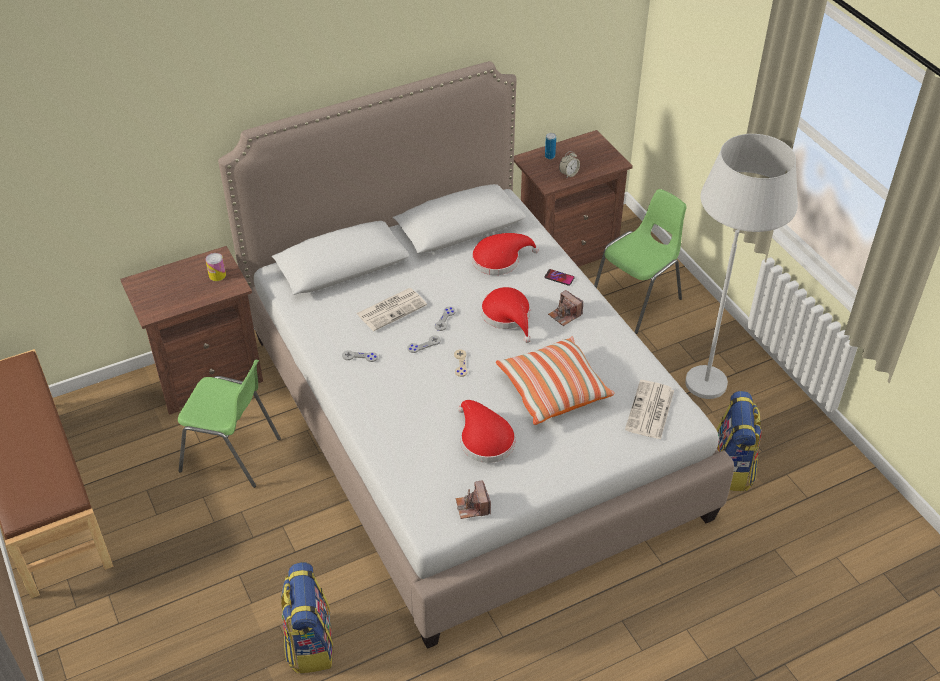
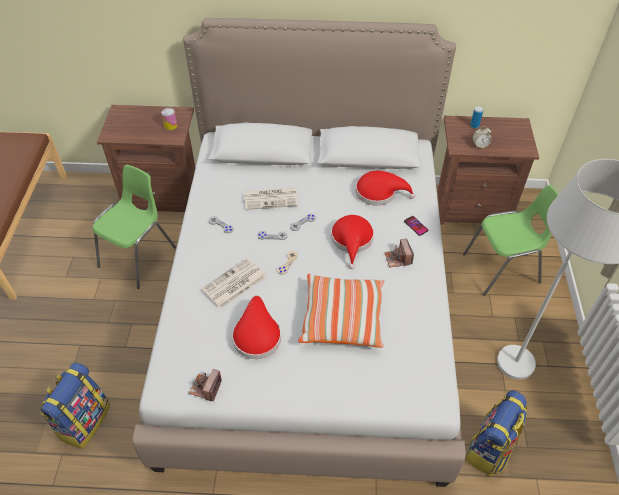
camera: 30 degrees right, 5 degrees up
green chair [178,360,281,488] -> green chair turned 105 degrees counterclockwise [92,165,176,289]
newspaper [625,380,674,440] -> newspaper moved to [201,258,266,309]

